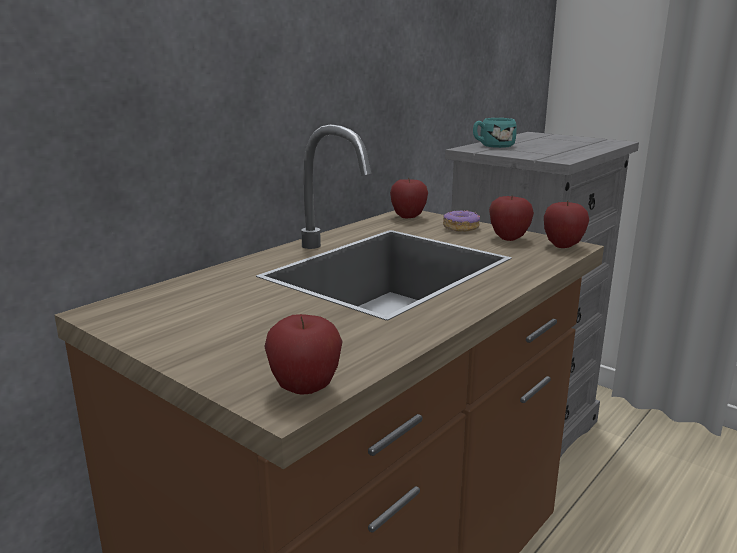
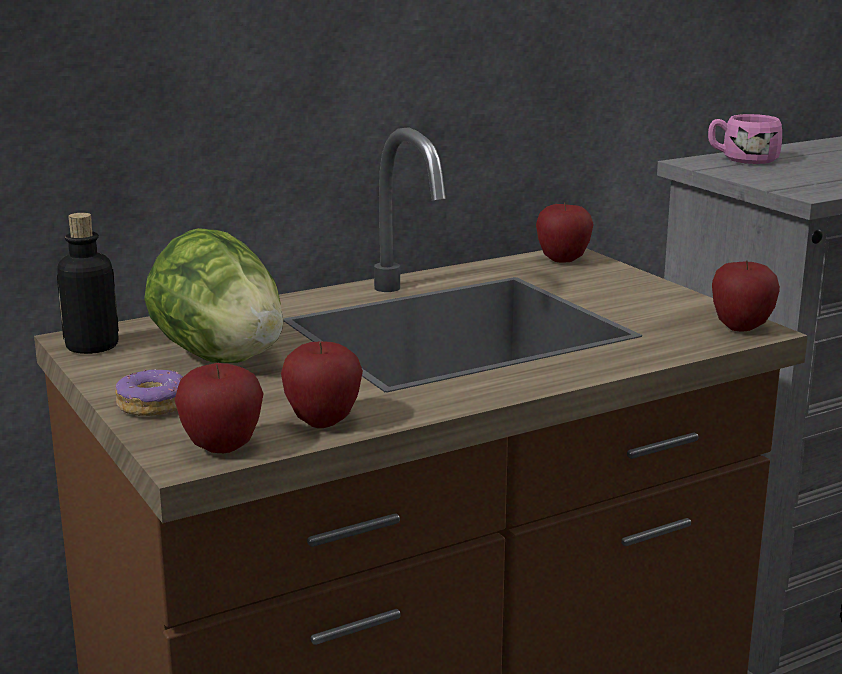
camera: 20 degrees right, 0 degrees up
donut [443,211,480,232] -> donut moved to [115,369,183,416]
turquoise mug [473,118,517,148] -> pink mug [708,114,782,164]
apple [489,194,534,241] -> apple moved to [281,341,363,428]
none -> bottle [57,213,119,354]
none -> lettuce [144,228,283,363]

